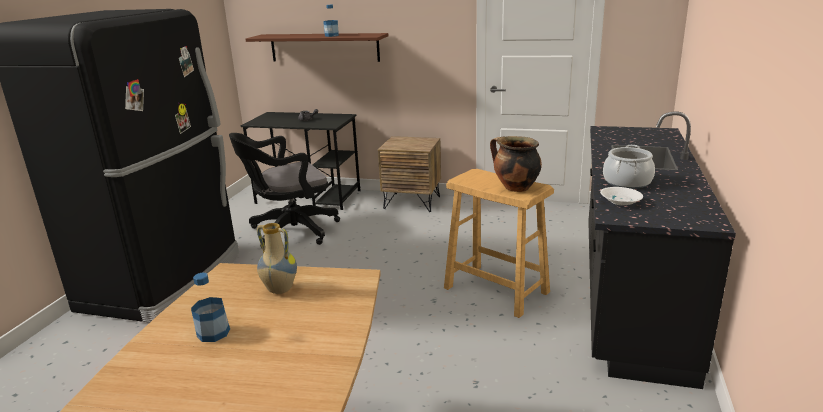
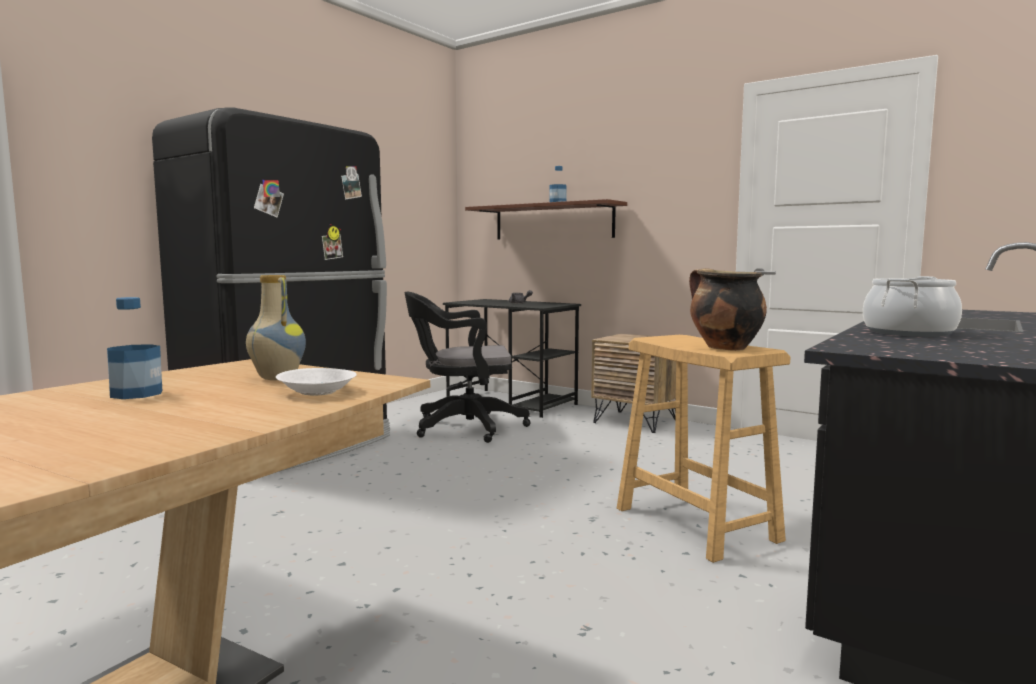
camera: 20 degrees right, 15 degrees down
white bowl [600,187,643,206] -> white bowl moved to [276,368,357,395]

